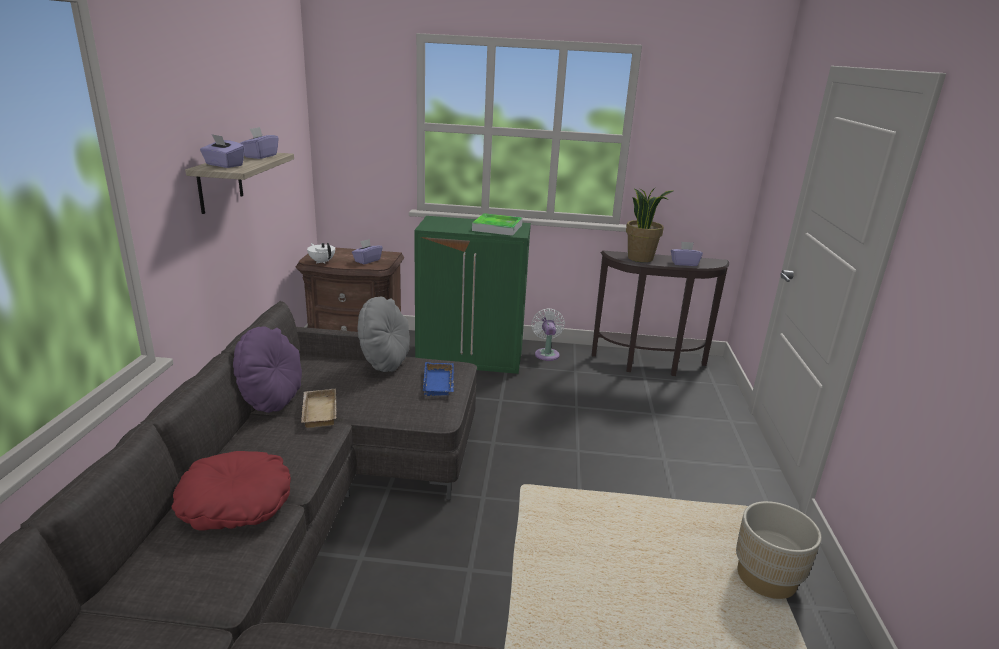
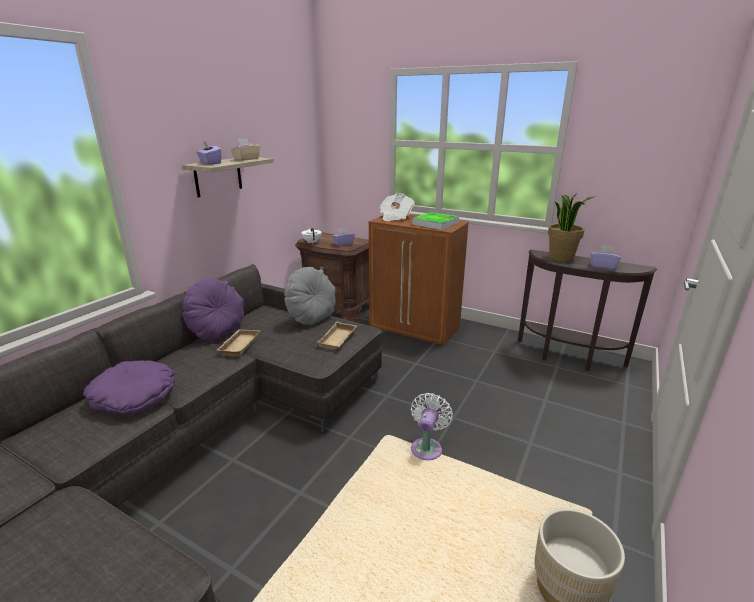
camera: 25 degrees right, 0 degrees up
red pillow [172,451,291,531] -> purple pillow [83,361,175,415]
purple tissue box [240,127,279,159] -> beige tissue box [231,138,260,161]
green cabinet [414,216,531,374] -> brown cabinet [369,215,469,345]
blue tray [423,362,454,396] -> beige tray [318,322,357,349]
white fan [531,308,565,361] -> white fan moved to [411,393,453,460]
none -> newspaper [380,193,415,221]

